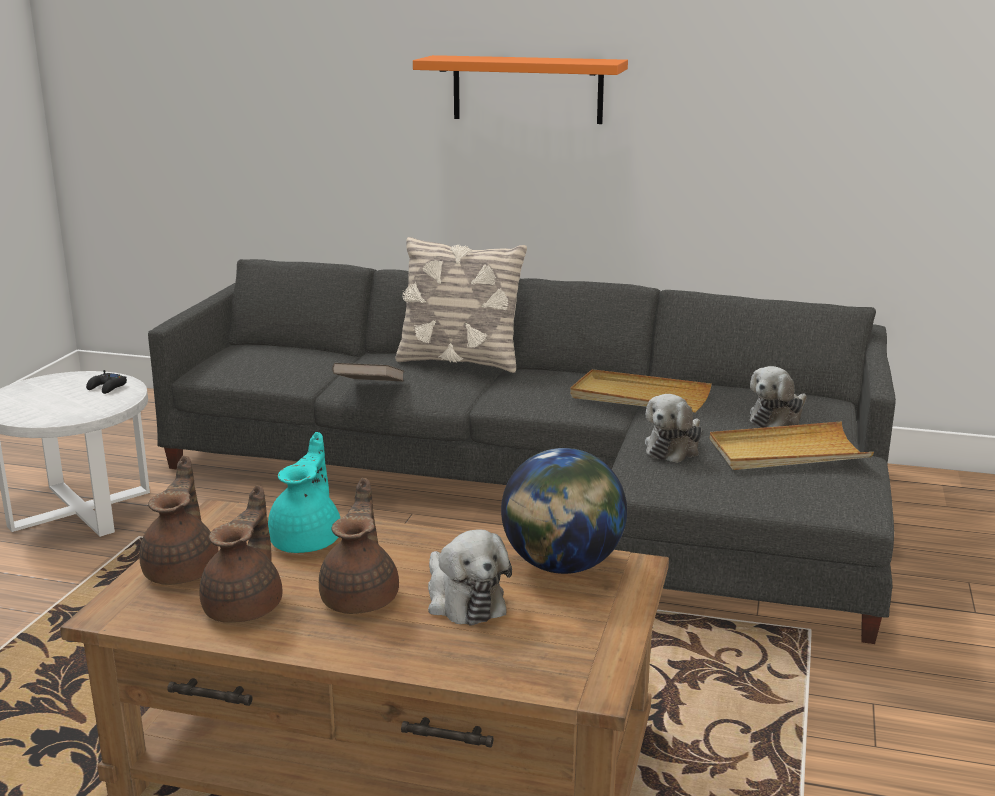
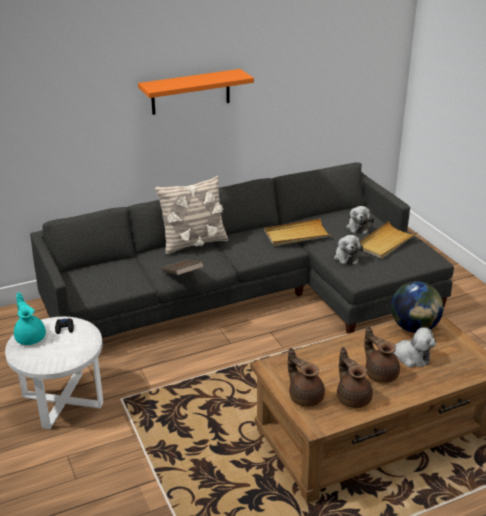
camera: 40 degrees left, 10 degrees up
turquoise teapot [268,432,340,553] -> turquoise teapot moved to [14,293,46,345]

